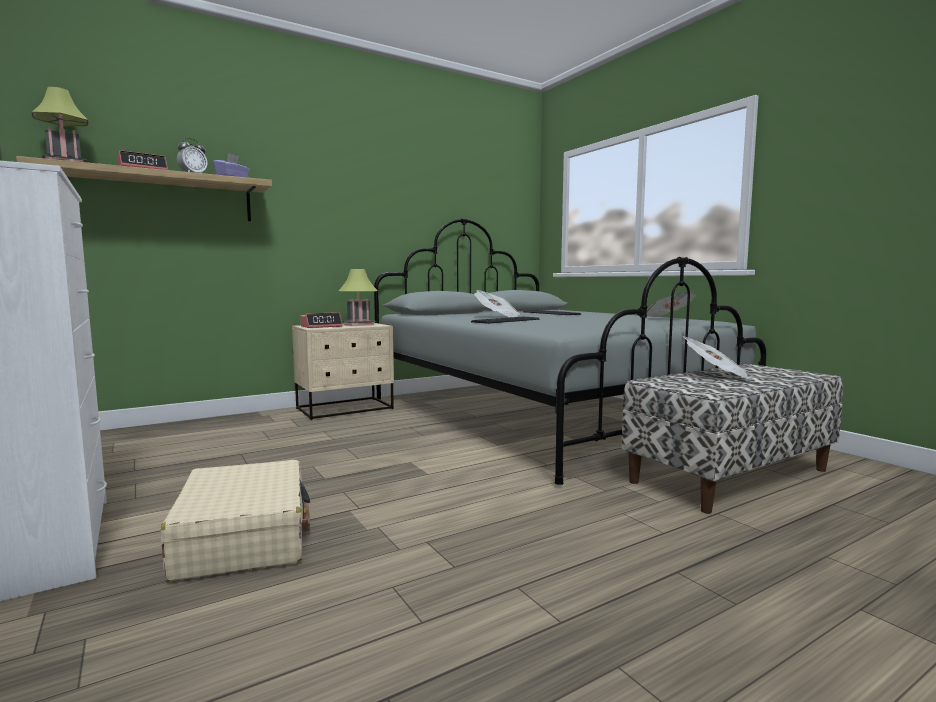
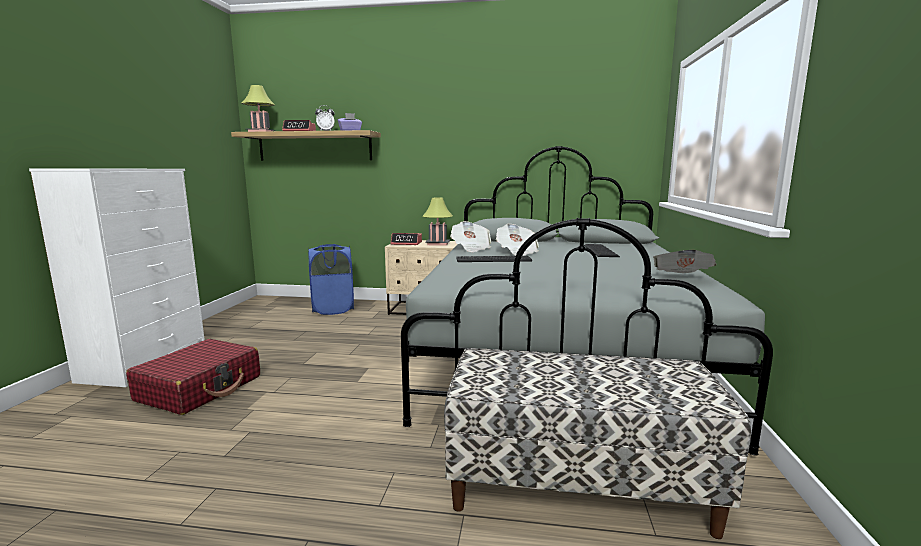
camera: 40 degrees right, 5 degrees up
beige suitcase [161,460,310,581] -> red suitcase [126,339,260,415]
newspaper [683,336,751,380] -> newspaper moved to [450,221,491,252]
none -> blue laundry basket [308,244,354,315]

